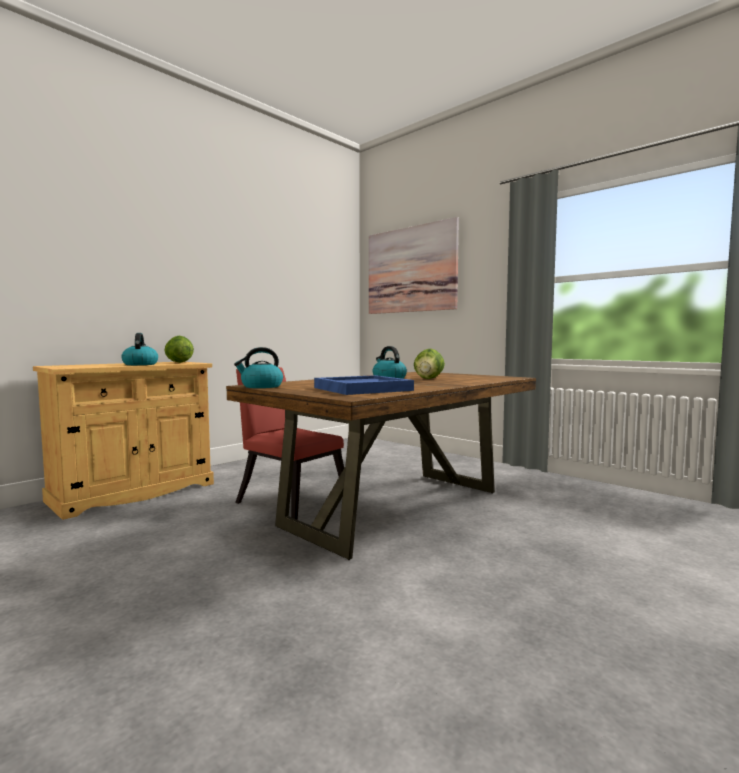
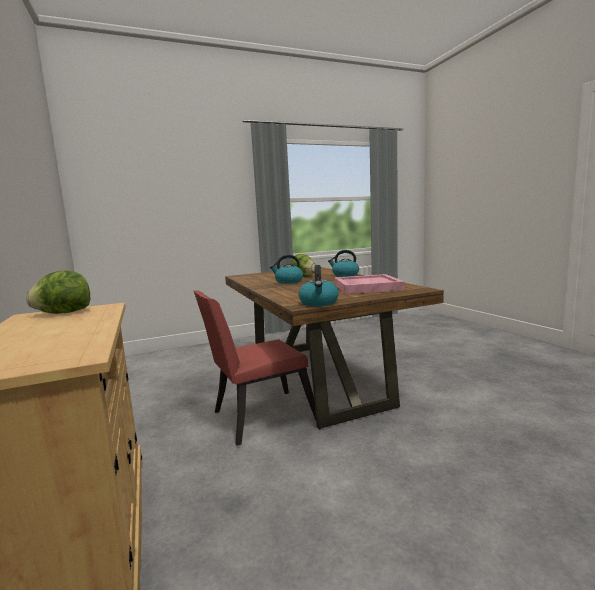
camera: 65 degrees left, 5 degrees up
kettle [121,333,158,365] -> kettle moved to [328,250,359,277]
blue tray [314,375,414,395] -> pink tray [334,274,405,294]
picture [369,217,459,314] -> none

